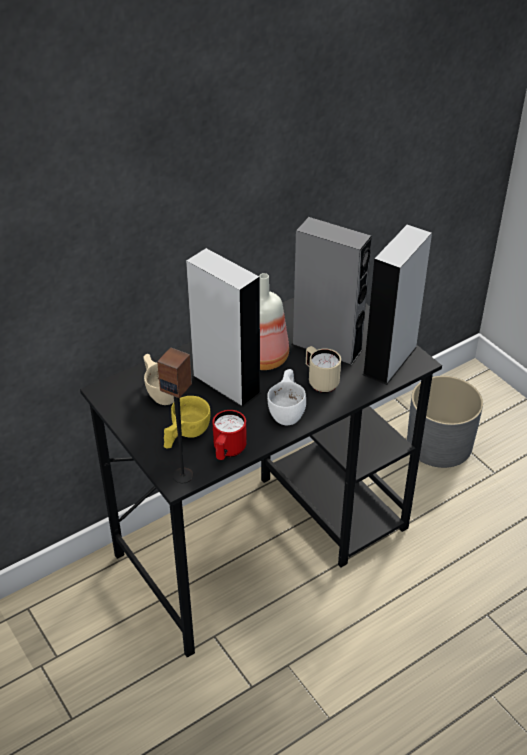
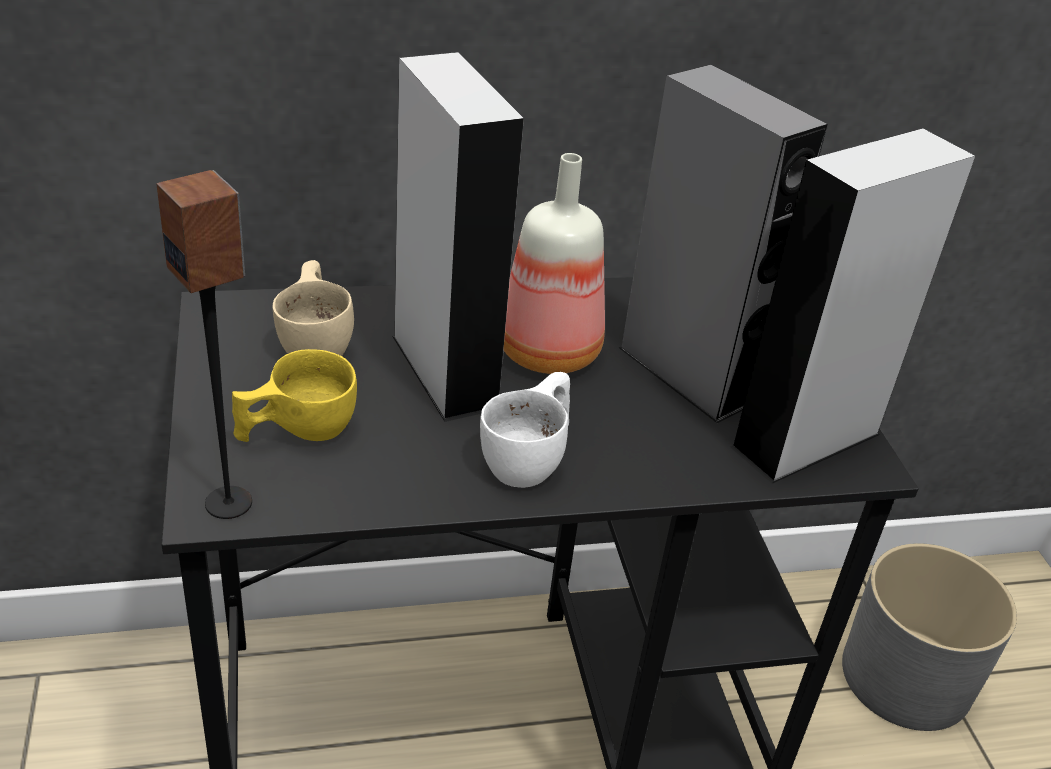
camera: 20 degrees right, 5 degrees down
red mug [212,410,247,460] -> none
beige mug [306,346,341,393] -> none

